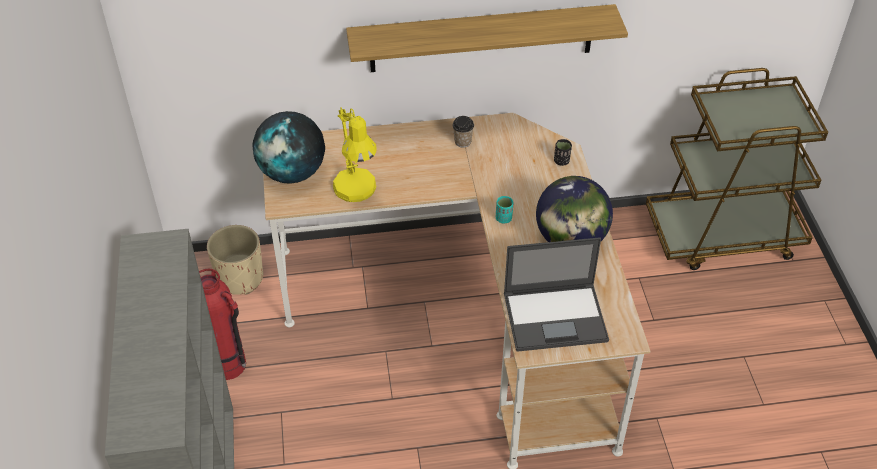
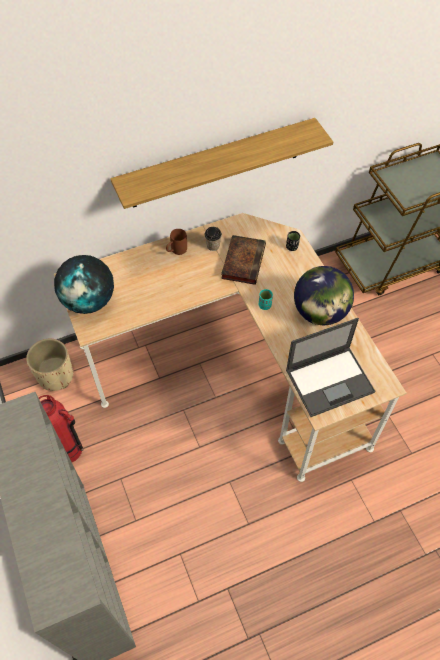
camera: 15 degrees left, 10 degrees up
yellow table lamp [333,107,377,202] -> none
none -> brown mug [166,229,187,255]
none -> book [221,235,266,285]

